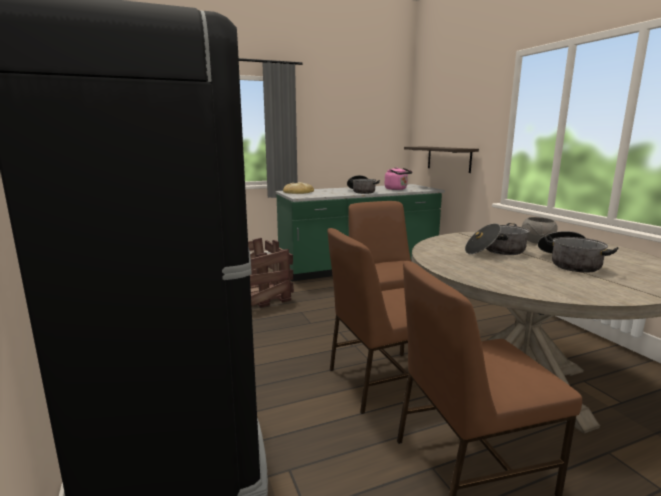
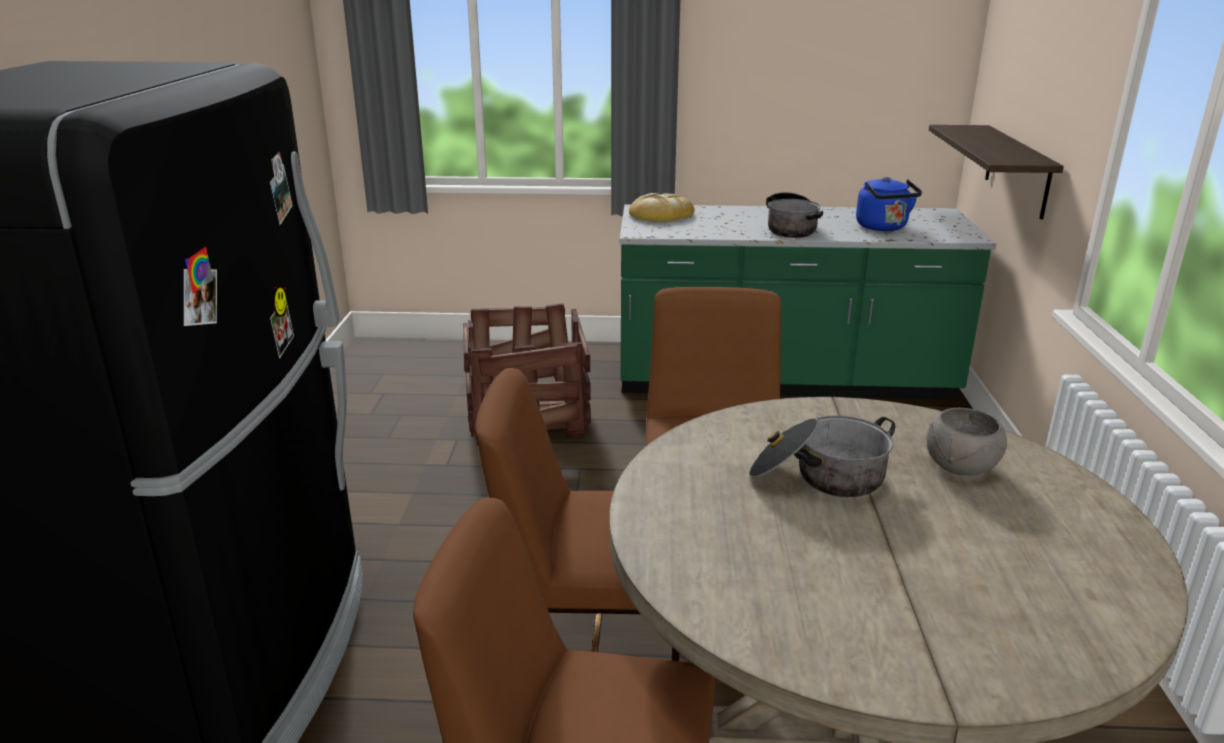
camera: 25 degrees right, 10 degrees up
pink kettle [385,167,412,190] -> blue kettle [856,177,922,231]
cooking pot [538,231,618,273] -> none

